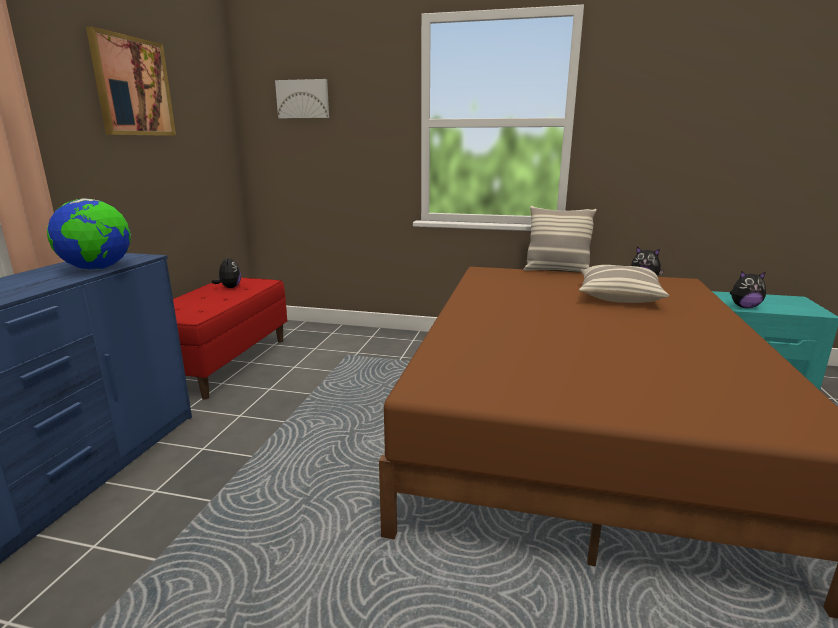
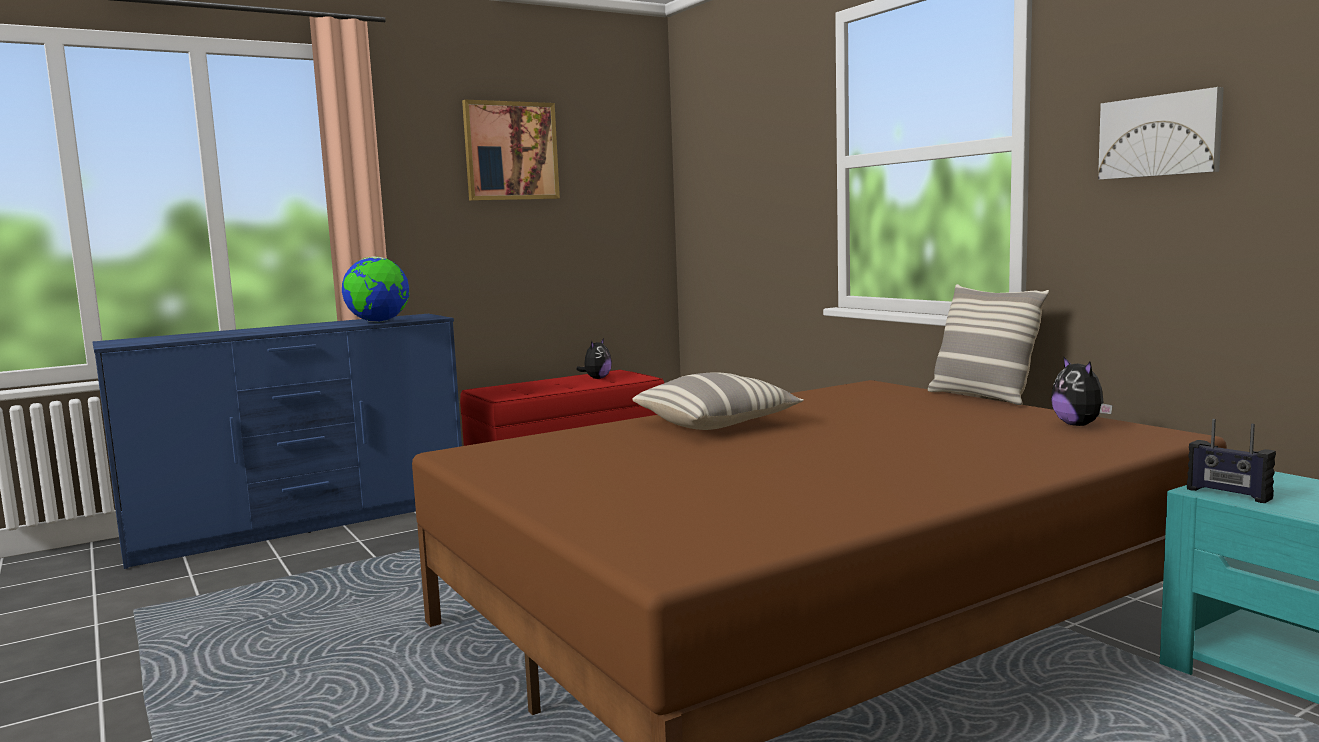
camera: 45 degrees right, 10 degrees down
picture [275,79,329,118] -> picture moved to [1098,87,1224,180]
pillow [579,265,669,303] -> pillow moved to [632,372,804,430]
plush toy [730,271,766,308] -> radio [1187,419,1276,503]

